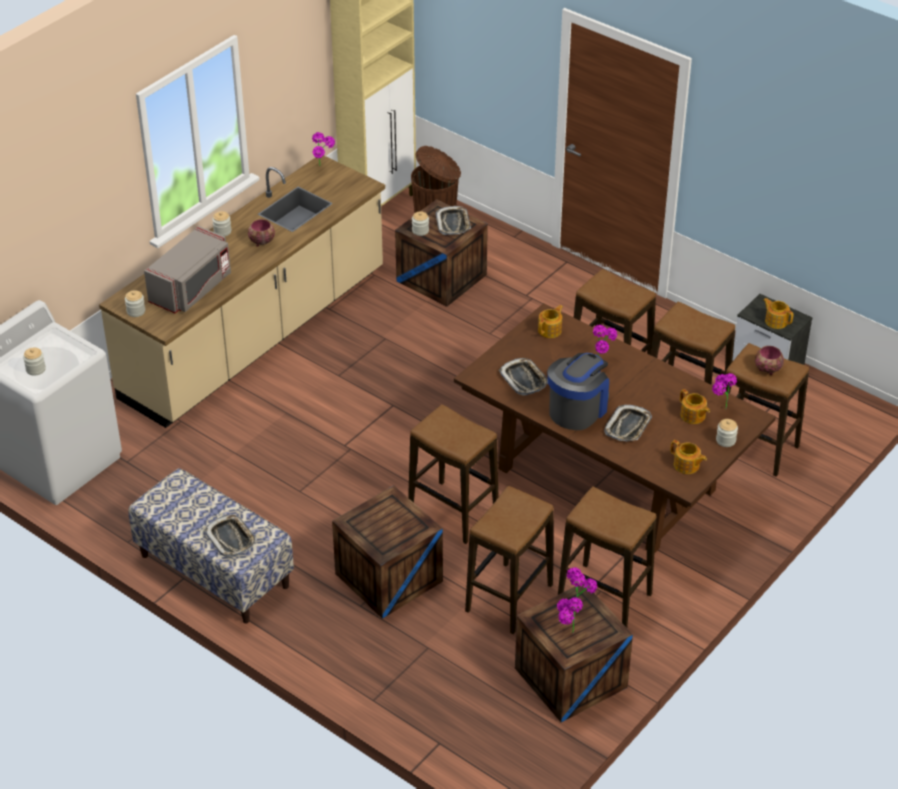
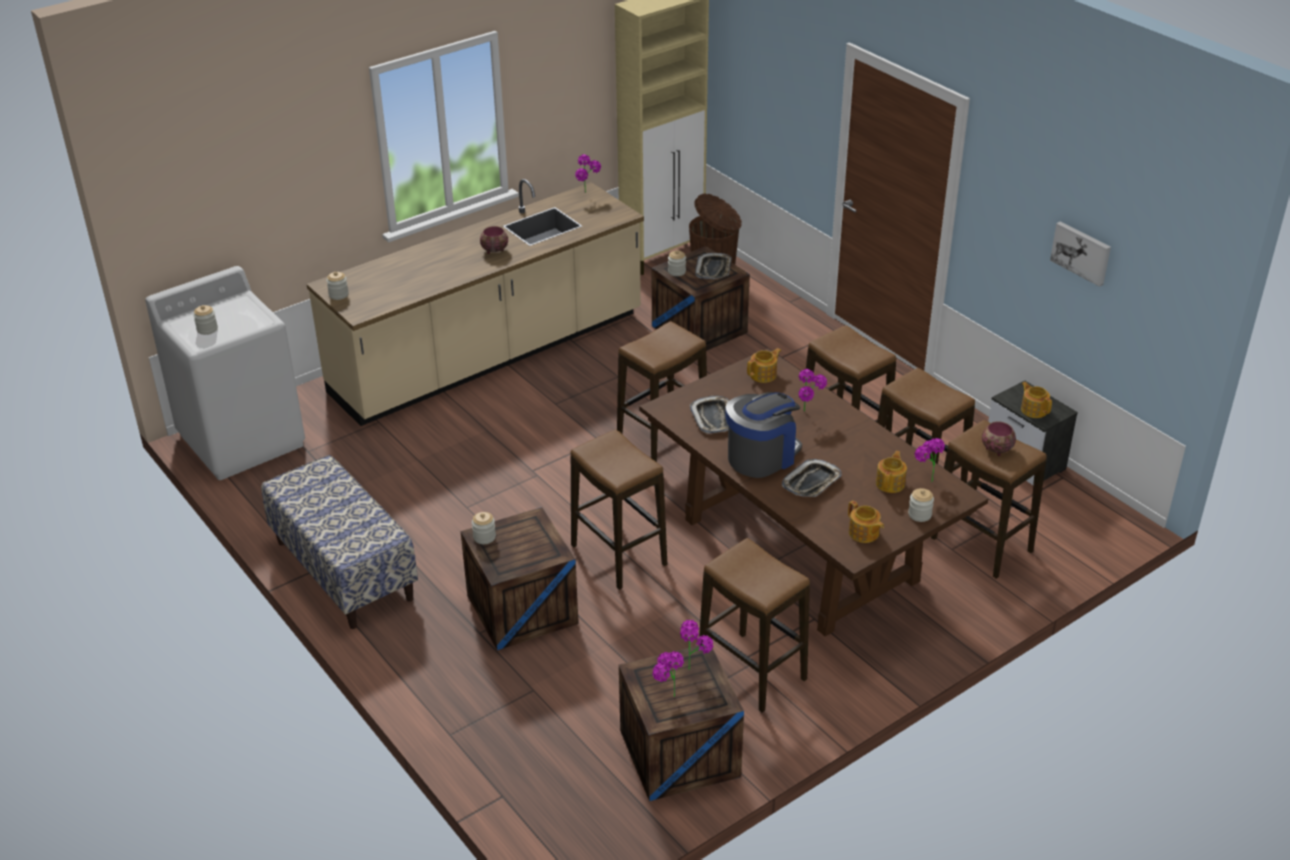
camera: 15 degrees right, 5 degrees down
grey microwave [144,226,231,313] -> none
tray [204,514,257,558] -> none
jar [212,211,231,237] -> jar moved to [472,512,496,544]
stool [465,486,554,634] -> stool moved to [617,321,707,462]
teapot [680,389,710,424] -> teapot turned 135 degrees counterclockwise [876,451,907,493]
none -> picture [1050,221,1111,287]

